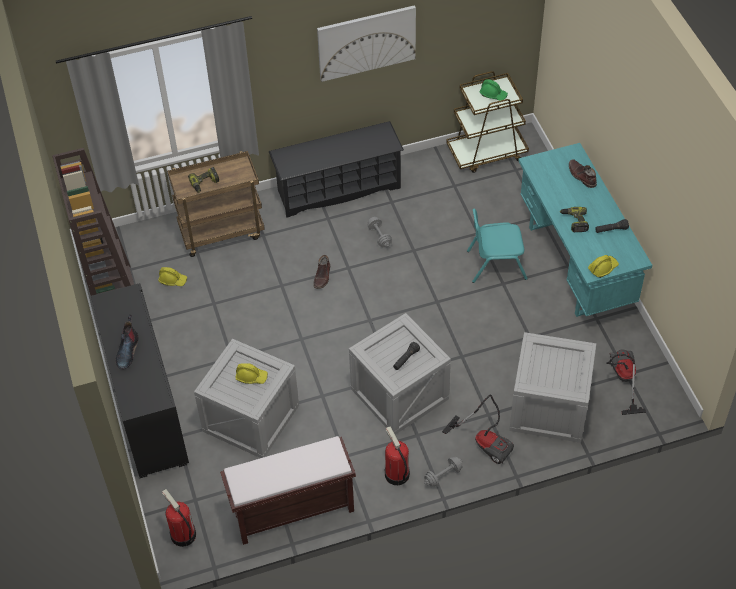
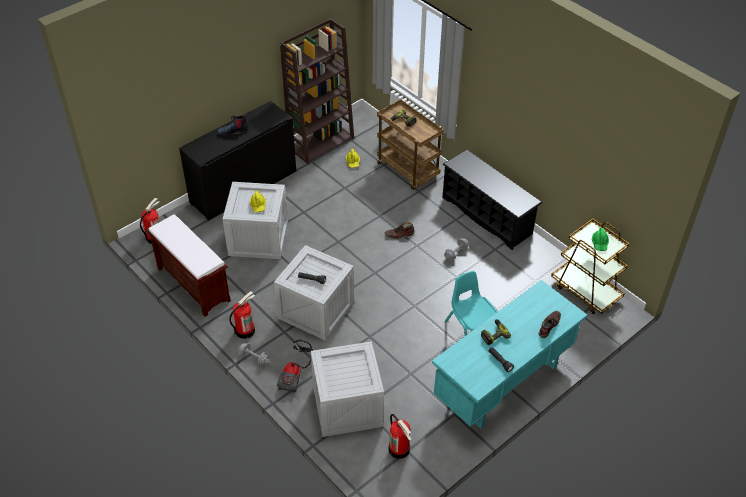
camera: 65 degrees right, 5 degrees down
picture [317,5,416,82] -> none
yellow hard hat [588,255,619,278] -> none
vacuum cleaner [606,350,646,415] -> fire extinguisher [389,414,412,459]

